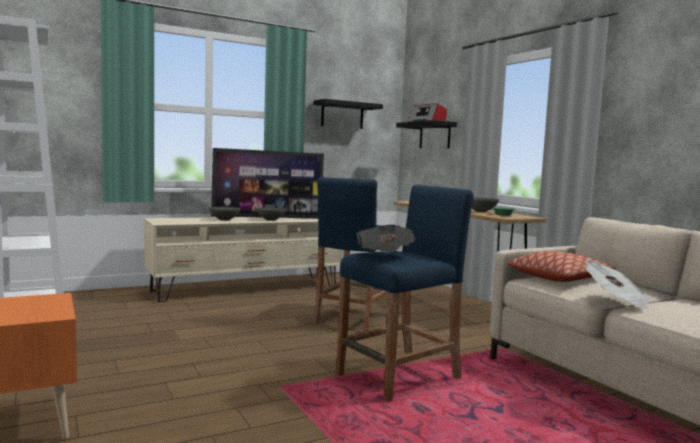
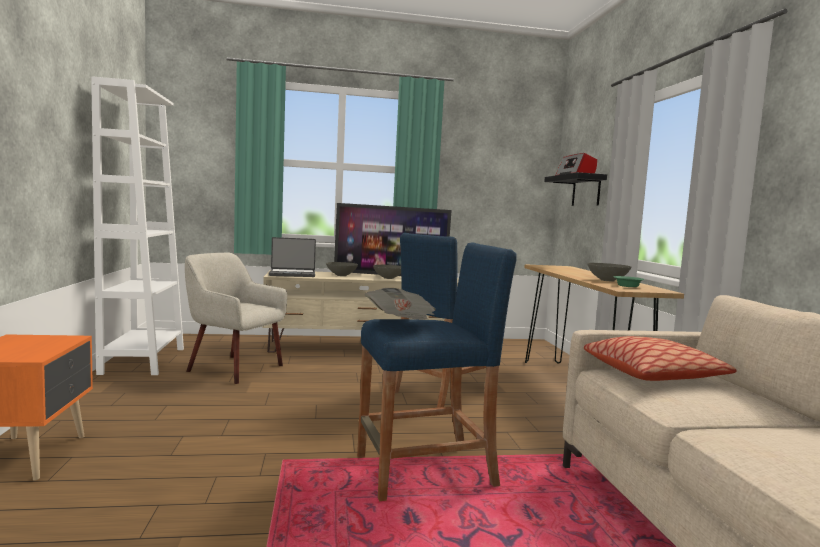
camera: 20 degrees right, 0 degrees up
black shelf [314,99,383,129] -> none
newspaper [586,260,650,310] -> none
none -> beige armchair [185,253,287,384]
none -> laptop [269,237,316,277]

